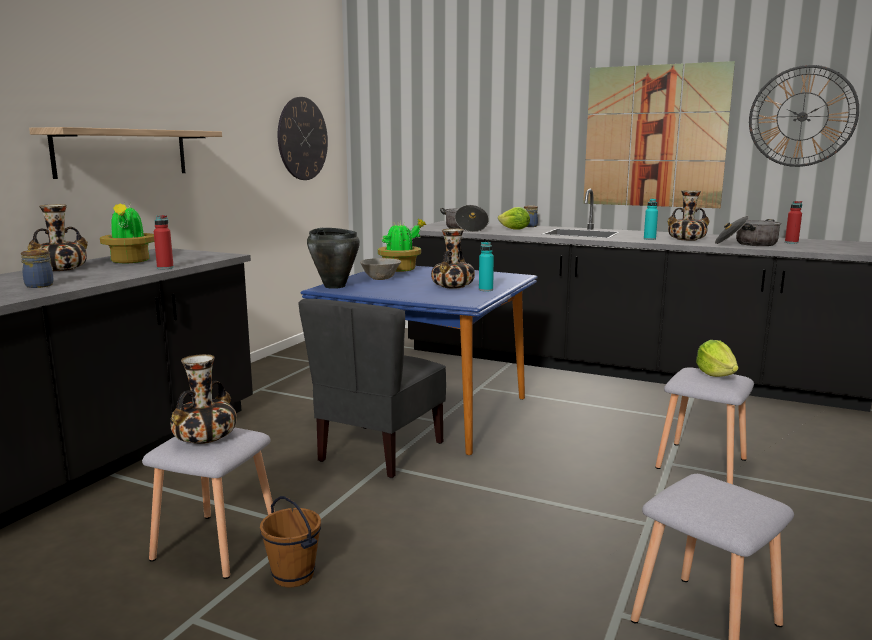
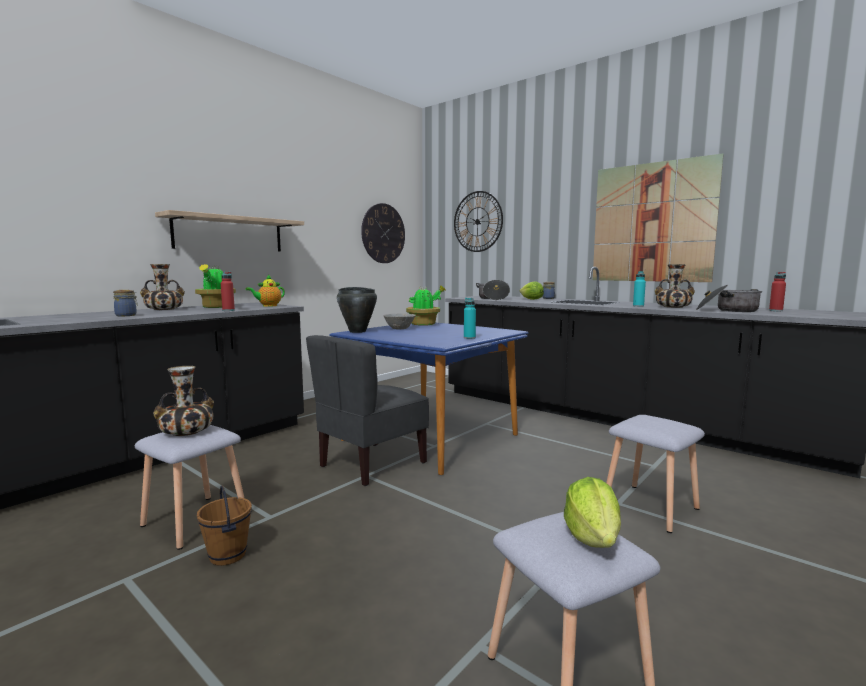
camera: 15 degrees right, 5 degrees down
vase [431,229,475,288] -> none
lettuce [696,340,738,377] -> lettuce moved to [564,477,621,548]
wall clock [749,65,859,167] -> wall clock moved to [454,191,503,252]
none -> teapot [246,275,285,307]

